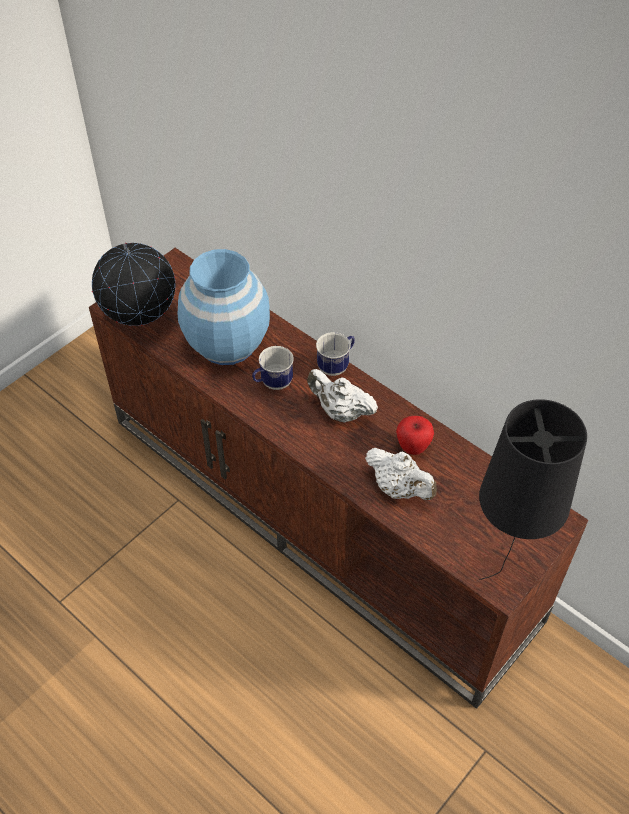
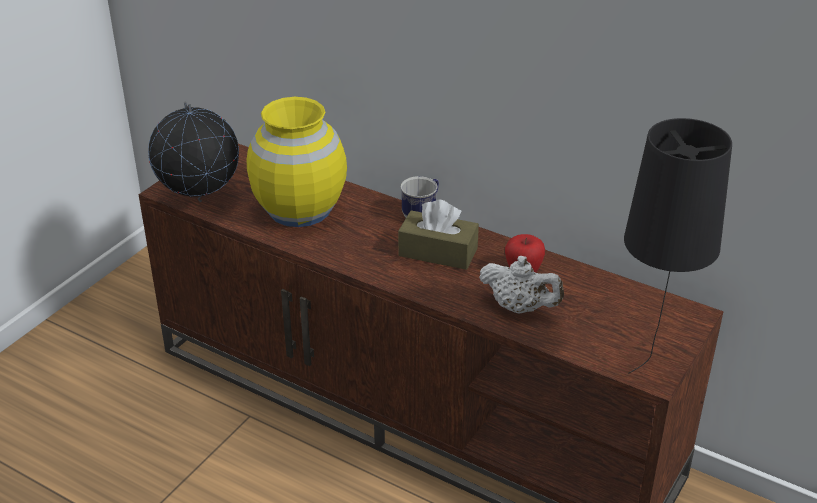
camera: 10 degrees left, 15 degrees down
blue vase [178,249,270,365] -> yellow vase [246,97,347,227]
mug [252,346,294,390] -> none
white teapot [307,369,378,423] -> brown tissue box [398,200,479,270]

